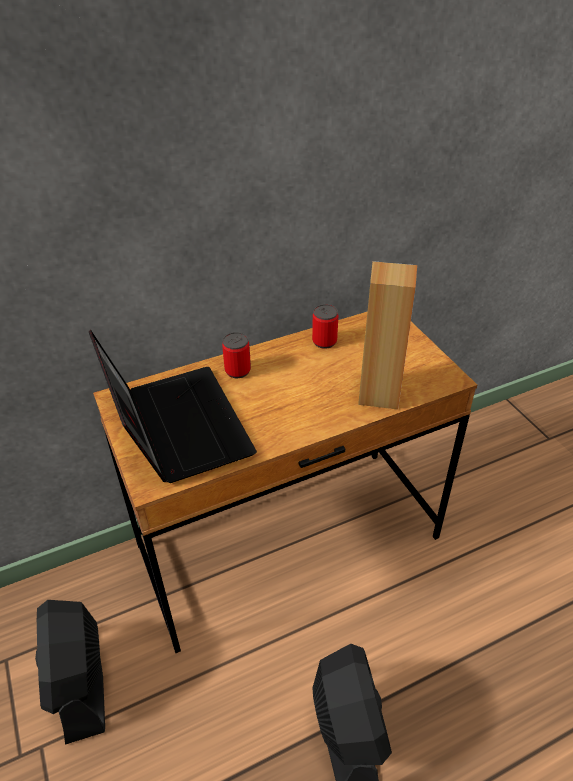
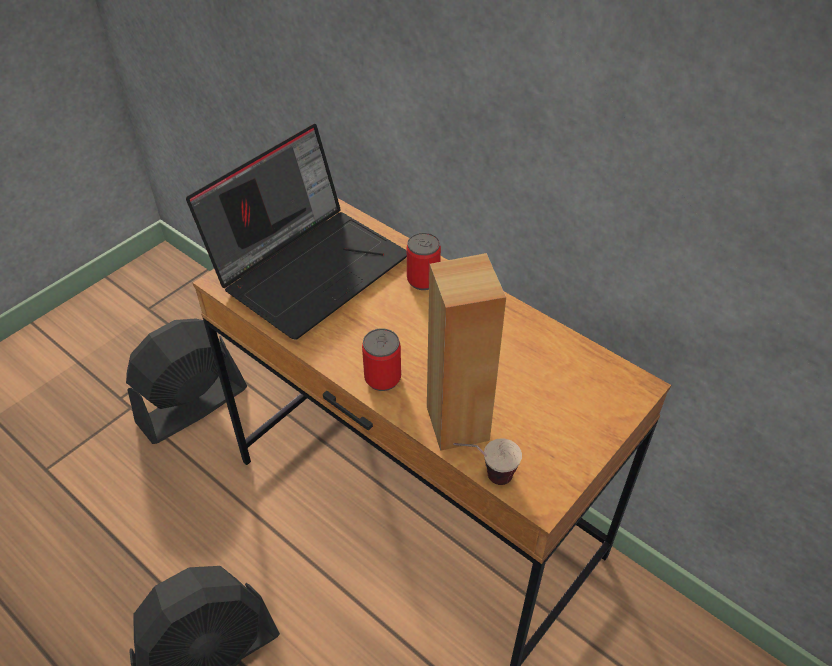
camera: 65 degrees right, 5 degrees up
can [312,304,338,349] -> can moved to [362,328,401,391]
none -> cup [453,438,522,485]

